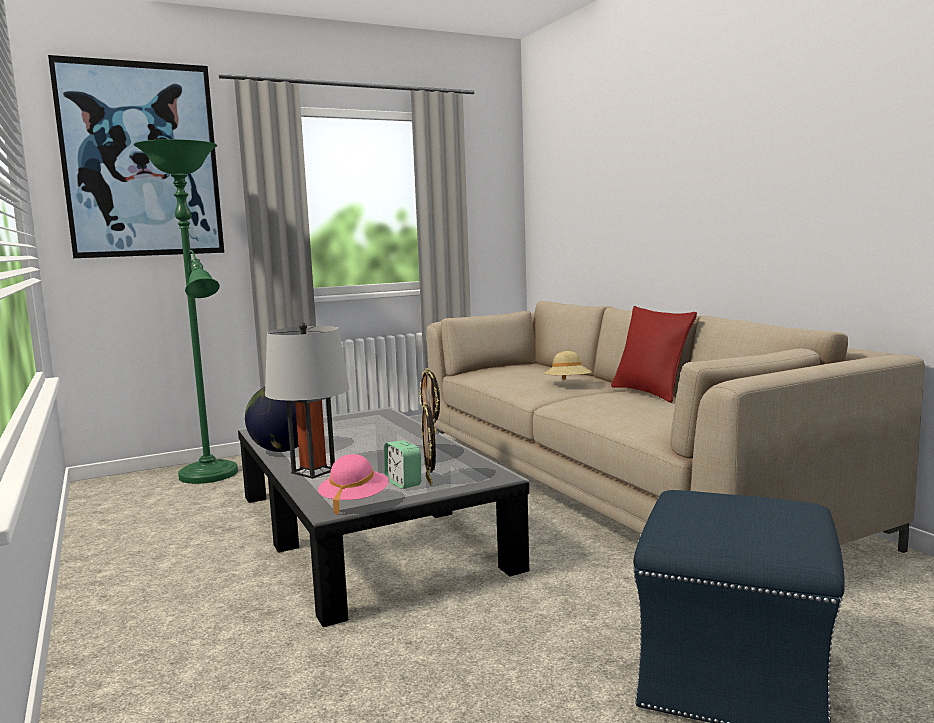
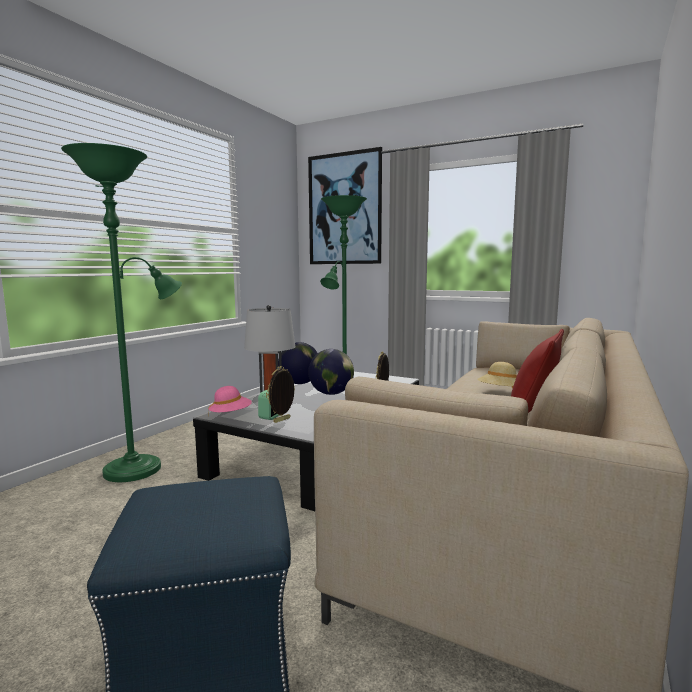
camera: 55 degrees right, 0 degrees up
none -> green floor lamp [61,143,182,482]
none -> globe [308,349,354,395]

